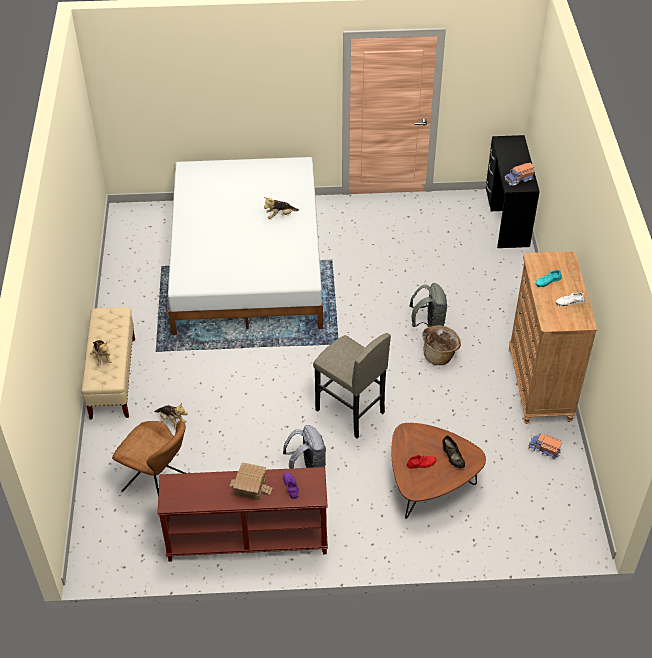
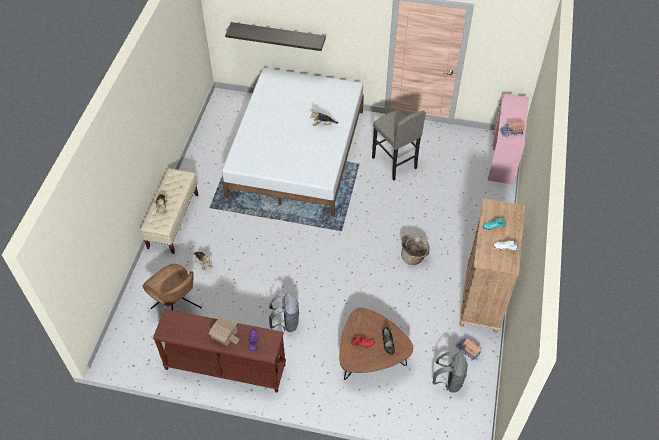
camera: 15 degrees right, 5 degrees up
grey stool [313,333,391,438] -> grey stool moved to [372,110,426,181]
grey backpack [410,283,447,327] -> grey backpack moved to [432,352,468,393]
black desk [486,135,540,248] -> pink desk [488,93,529,185]
none -> shelf [225,22,326,51]

